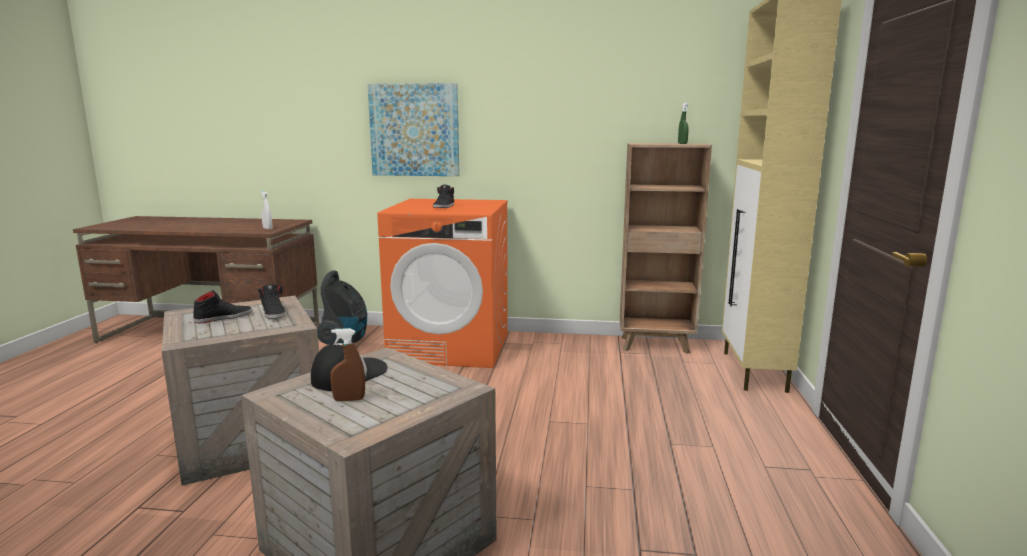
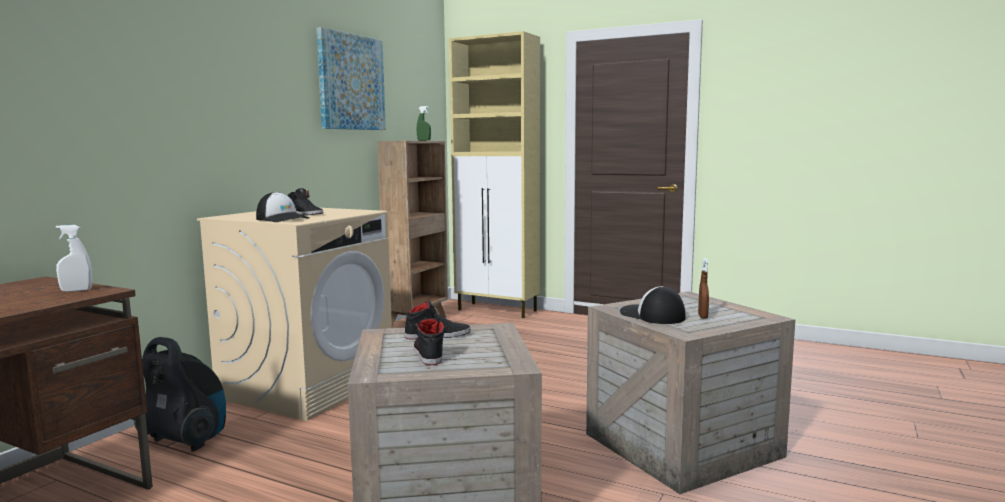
camera: 70 degrees left, 5 degrees down
picture [367,83,460,176] -> picture moved to [316,27,386,130]
orange washing machine [377,199,508,368] -> beige washing machine [197,208,392,421]
none -> cap [256,192,310,222]

